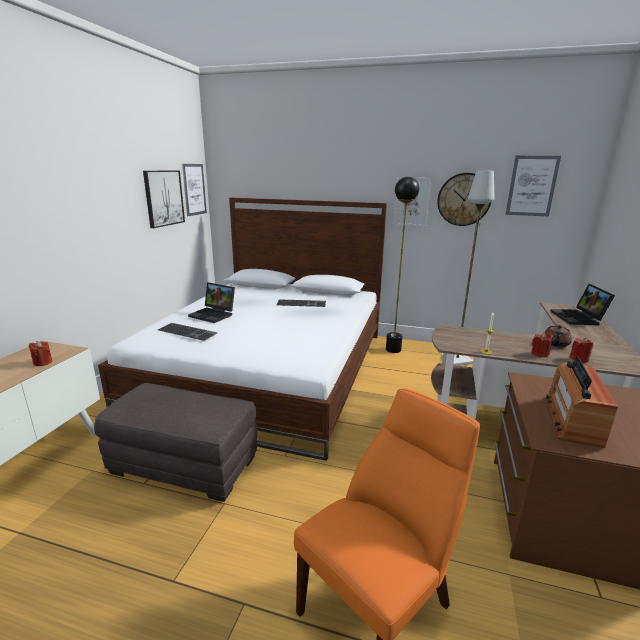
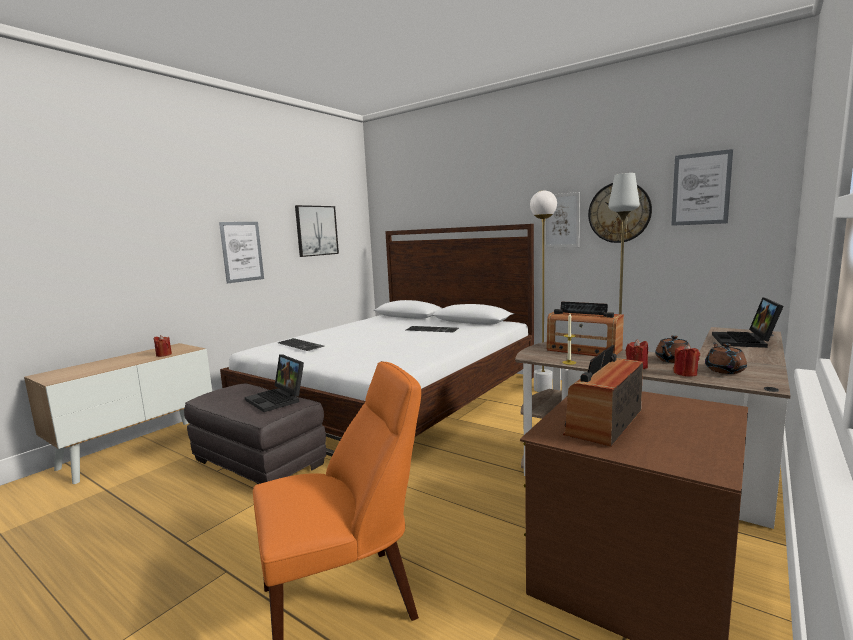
camera: 20 degrees right, 10 degrees down
picture [182,164,207,216] -> picture moved to [219,222,264,283]
laptop [188,282,235,323] -> laptop moved to [245,354,304,412]
black floor lamp [386,177,419,353] -> white floor lamp [530,191,557,392]
none -> radio [546,301,624,356]
none -> brown teapot [705,342,747,374]

